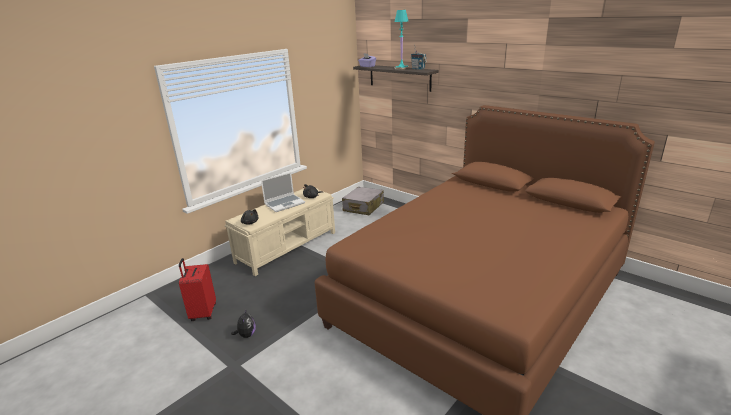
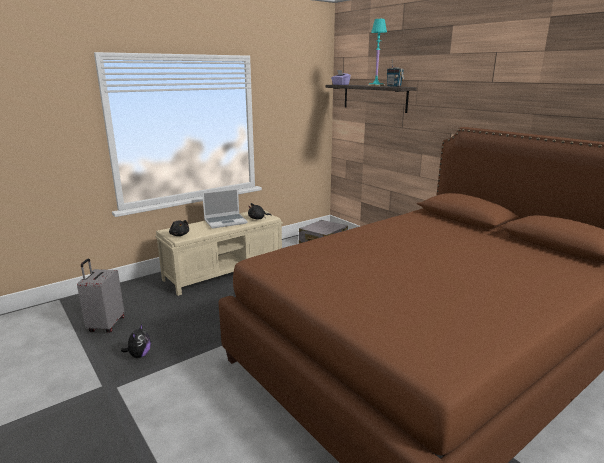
camera: 10 degrees right, 5 degrees down
red suitcase [179,258,216,321] -> grey suitcase [77,258,124,333]

